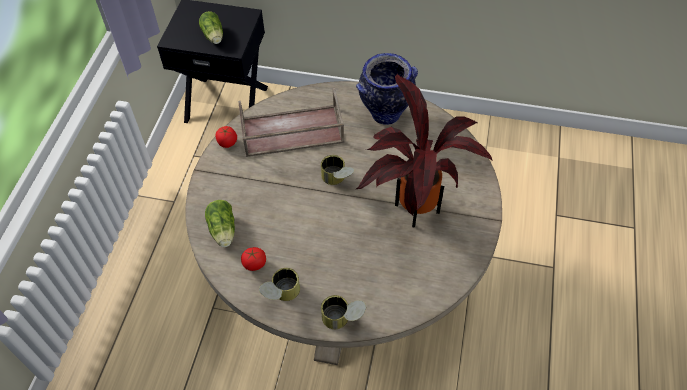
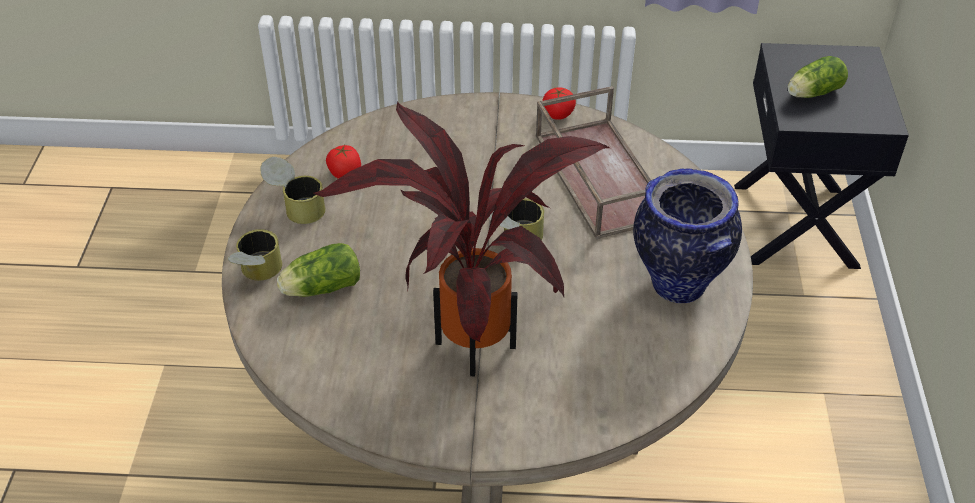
camera: 80 degrees right, 10 degrees down
lettuce [205,200,235,247] -> lettuce moved to [277,243,360,297]

